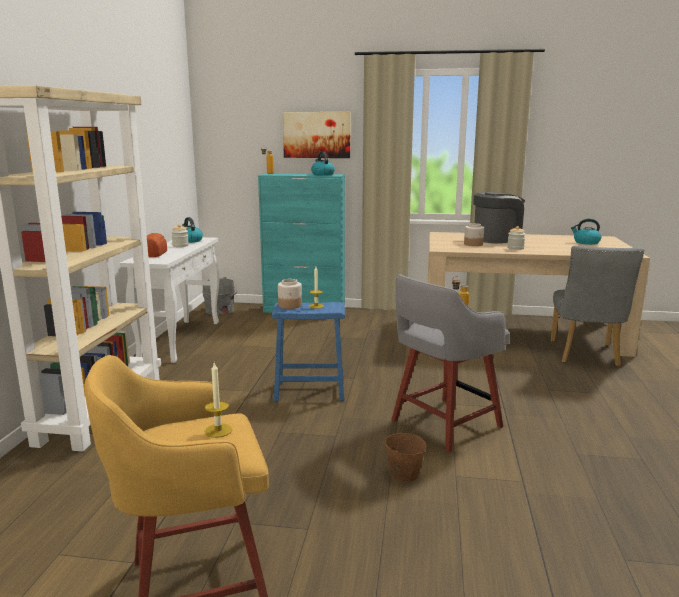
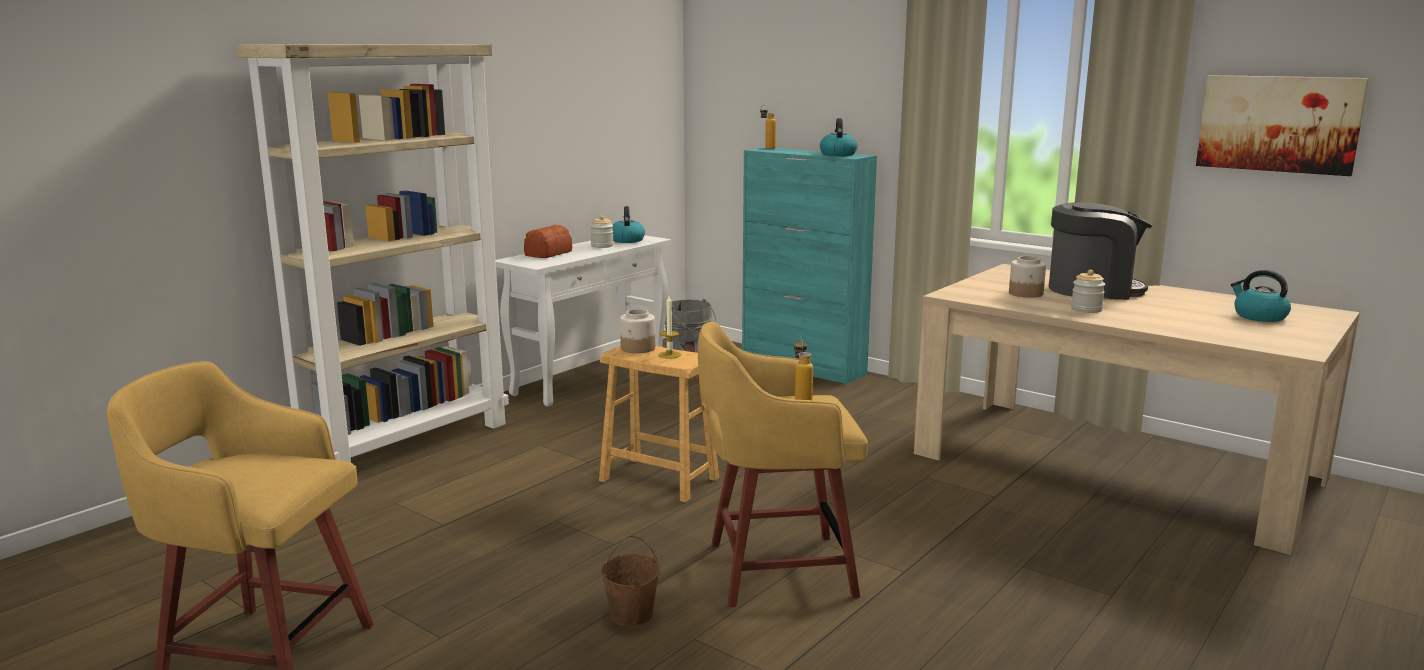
camera: 30 degrees right, 0 degrees up
candle [204,363,232,438] -> none
blue stool [272,302,345,401] -> brown stool [599,345,719,503]
picture [283,112,351,158] -> picture moved to [1196,75,1369,176]
grey stool [391,274,510,452] -> yellow stool [698,322,868,607]
grey chair [551,246,644,367] -> none

